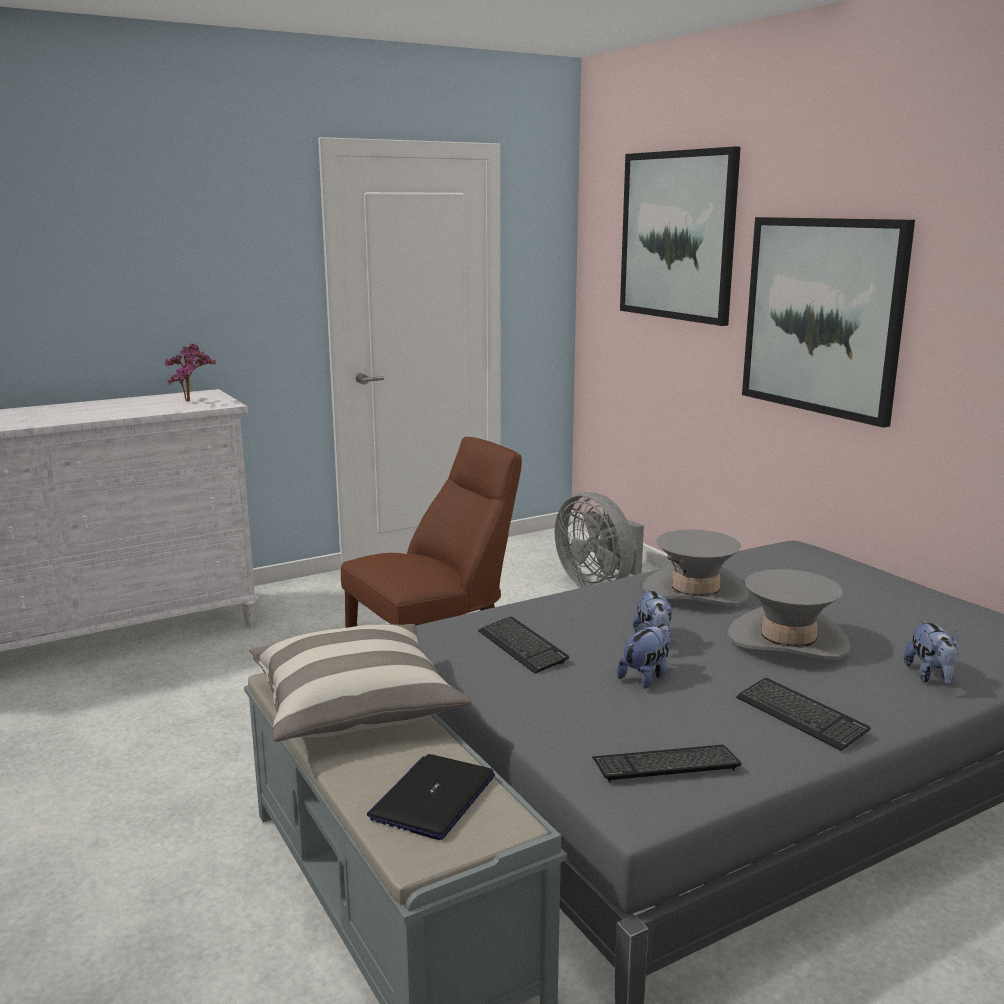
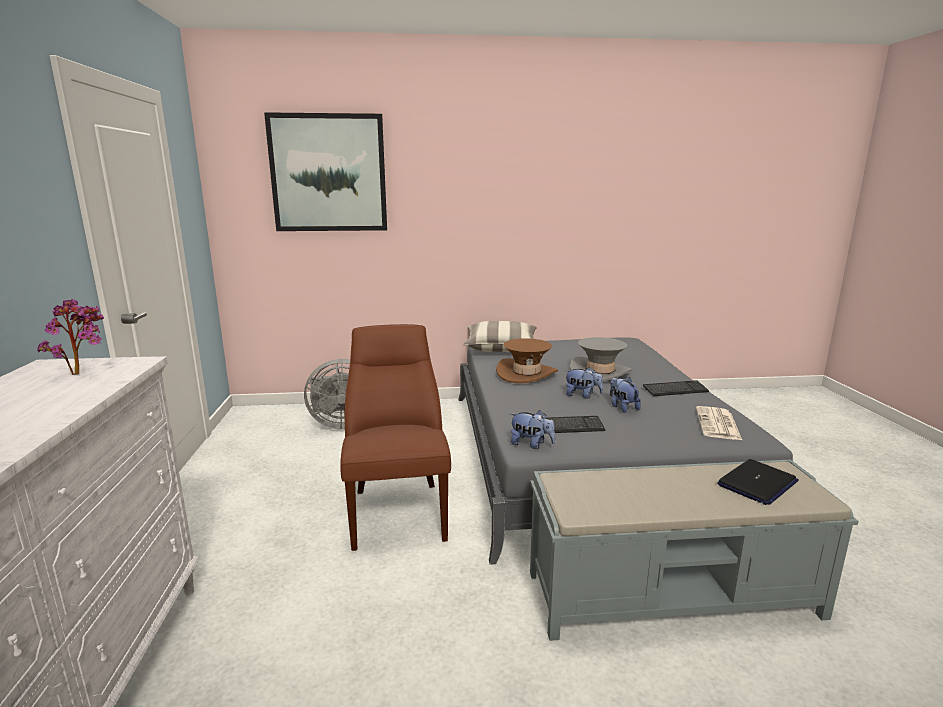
camera: 65 degrees left, 0 degrees up
pillow [248,624,472,742] -> pillow moved to [462,321,537,352]
laptop [367,754,495,840] -> laptop turned 90 degrees counterclockwise [717,459,799,505]
keyboard [592,745,741,783] -> newspaper [696,406,743,441]
grey hat [642,529,750,606] -> brown hat [496,338,558,383]
picture [742,217,915,428] -> none
plush toy [904,620,958,685] -> plush toy moved to [511,410,555,449]

